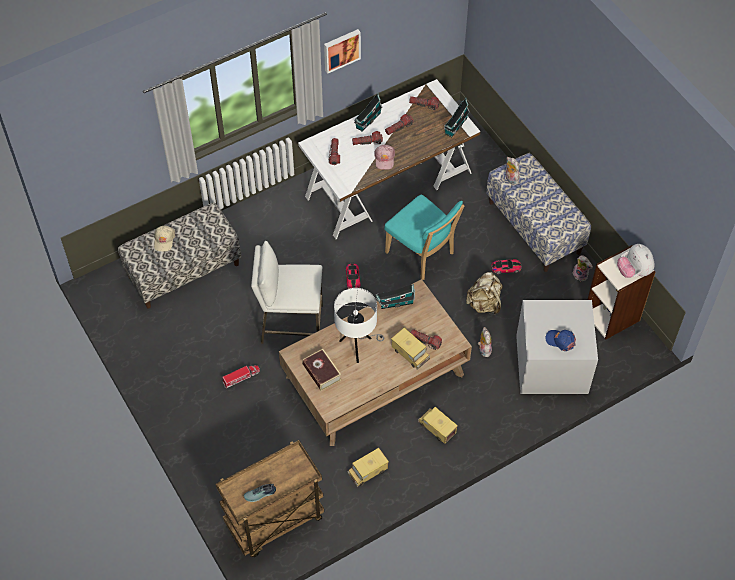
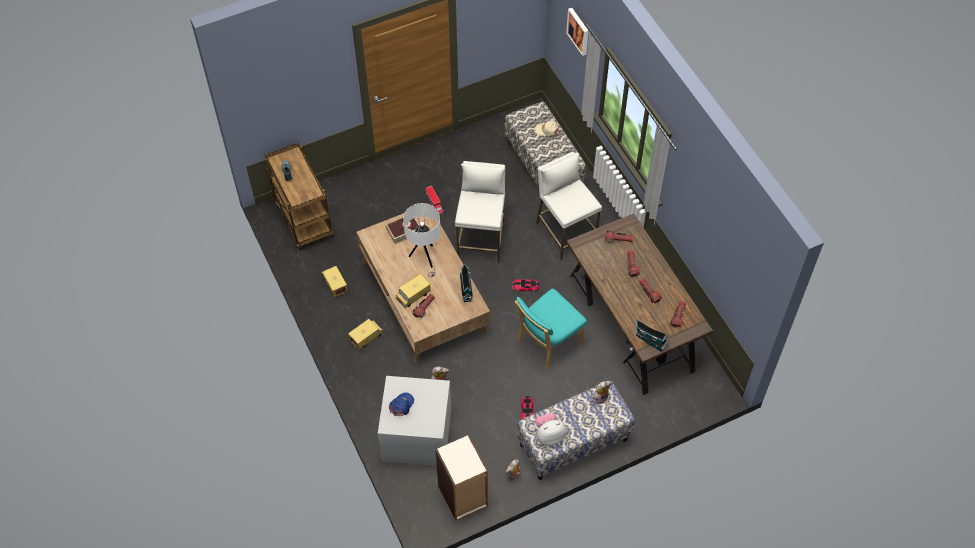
camera: 95 degrees right, 0 degrees up
white desk [298,79,481,239] -> brown desk [567,213,713,395]
picture [324,29,361,74] -> picture moved to [566,8,589,56]
toy house [354,93,383,131] -> none
pink cap [374,145,395,170] -> none
beige backpack [466,272,503,315] -> none
plush toy [617,244,655,278] -> plush toy moved to [535,413,566,446]
none -> white stool [536,152,602,260]

